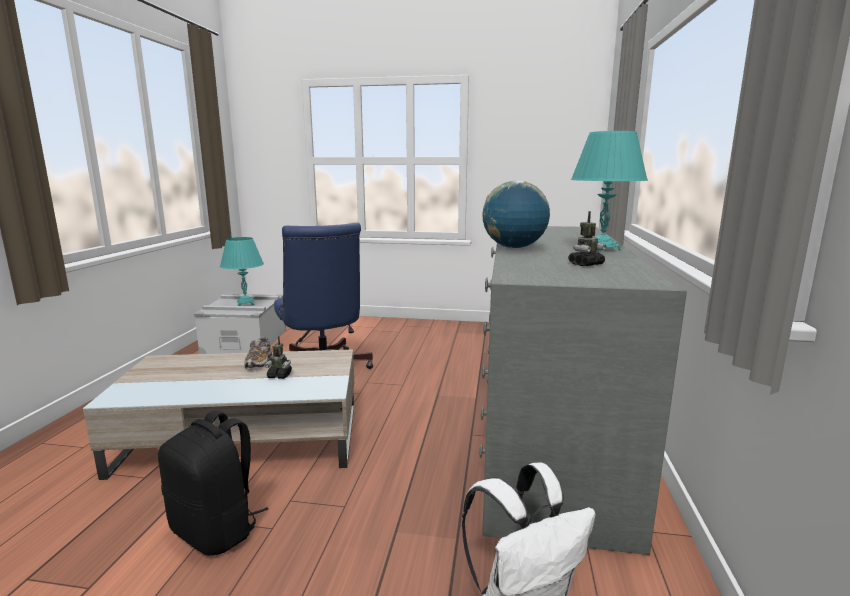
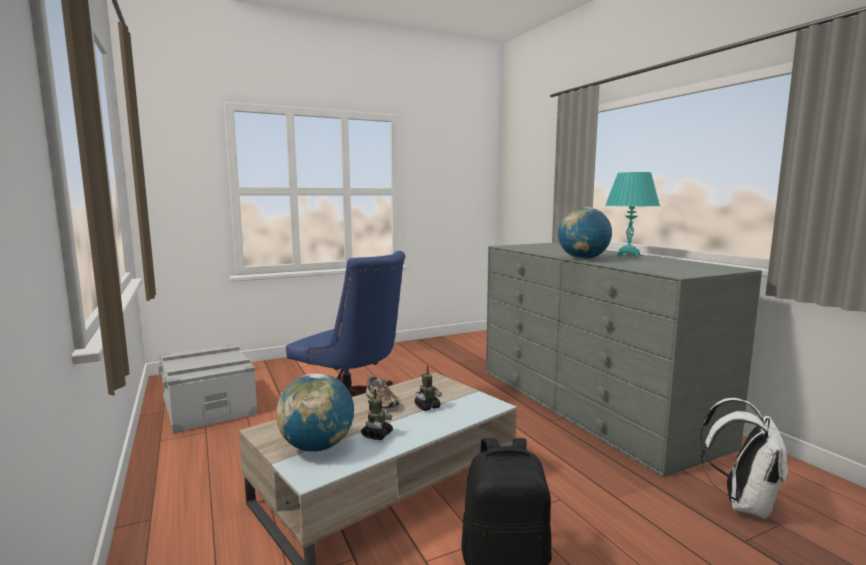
camera: 35 degrees left, 5 degrees down
turquoise table lamp [220,237,264,306] -> none
toy robot [568,211,607,266] -> toy robot moved to [361,389,393,440]
none -> globe [276,373,354,452]

